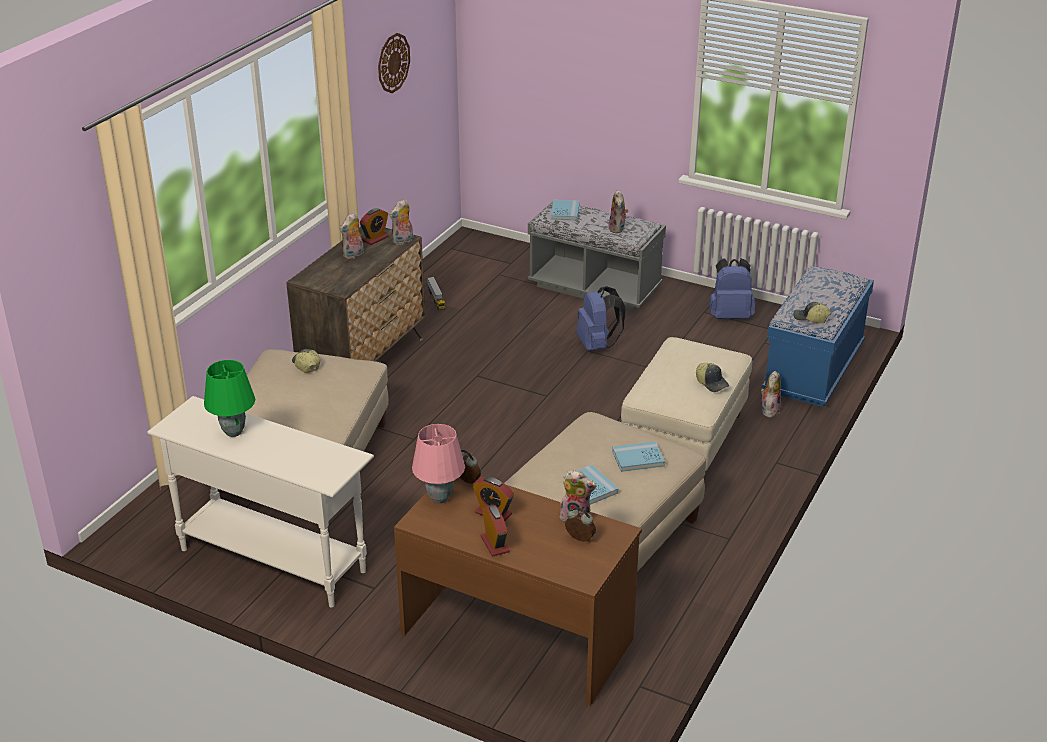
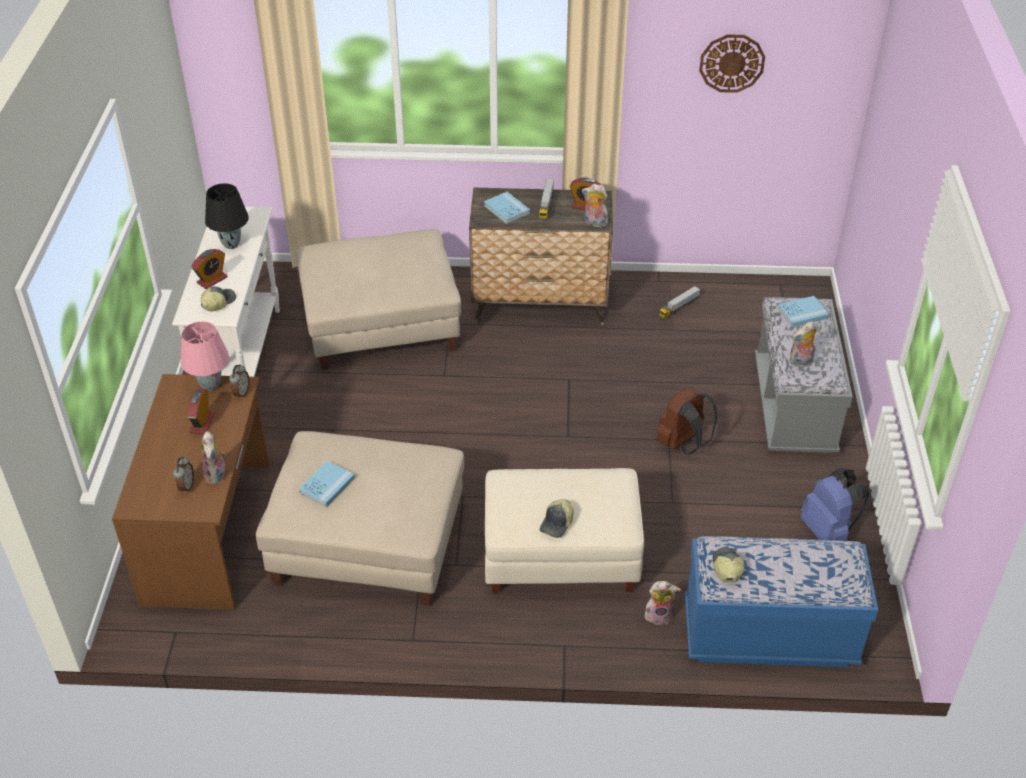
camera: 65 degrees right, 10 degrees up
green table lamp [204,360,256,437] -> black table lamp [205,183,248,249]
cap [292,349,320,373] -> cap moved to [201,286,236,312]
plush toy [339,212,364,259] -> toy truck [539,179,554,220]
alarm clock [481,505,510,556] -> alarm clock moved to [191,249,228,289]
blue backpack [576,286,626,351] -> brown backpack [657,387,717,454]
blue book [612,441,665,472] -> blue book moved to [484,192,530,224]

